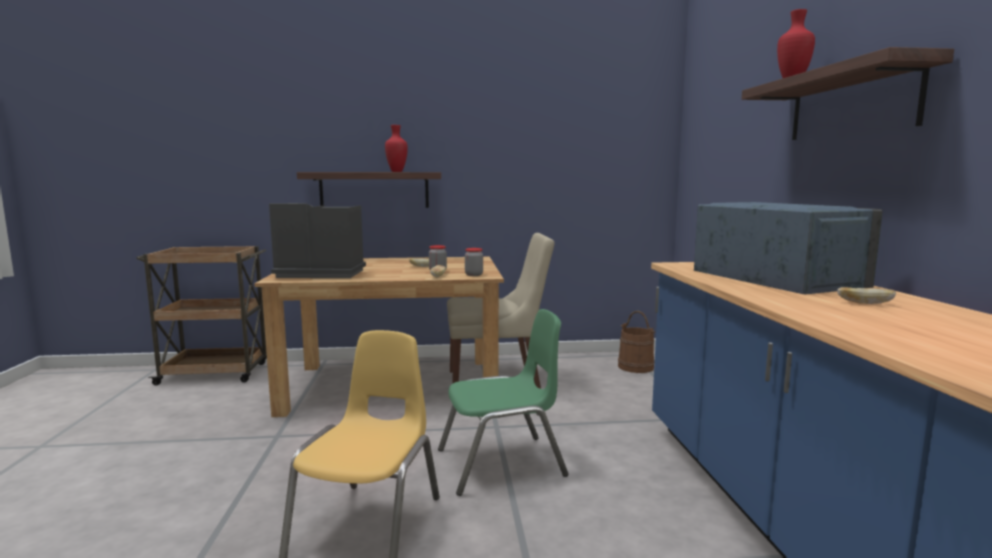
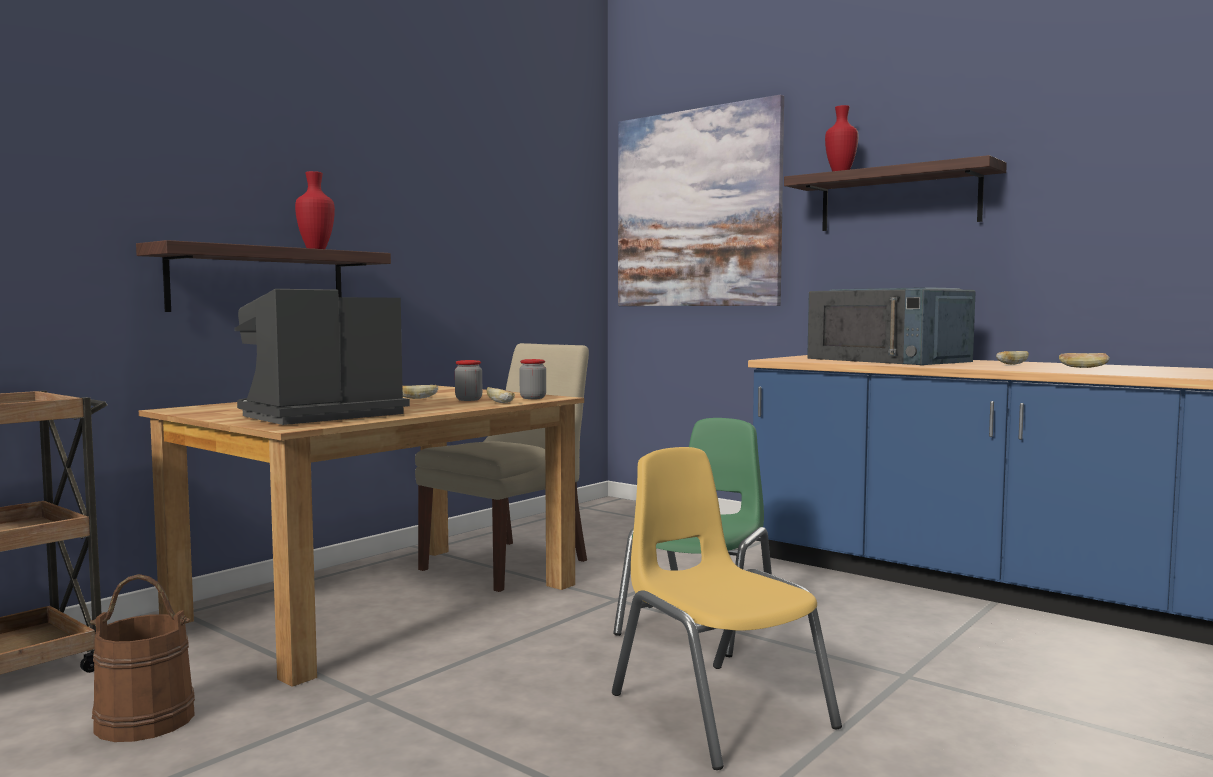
camera: 45 degrees left, 5 degrees down
brown bucket [618,311,655,373] -> brown bucket moved to [90,574,195,742]
blue microwave [694,202,883,294] -> blue microwave turned 150 degrees counterclockwise [807,287,976,365]
none -> picture [618,95,784,306]
none -> bread [1059,353,1110,368]

